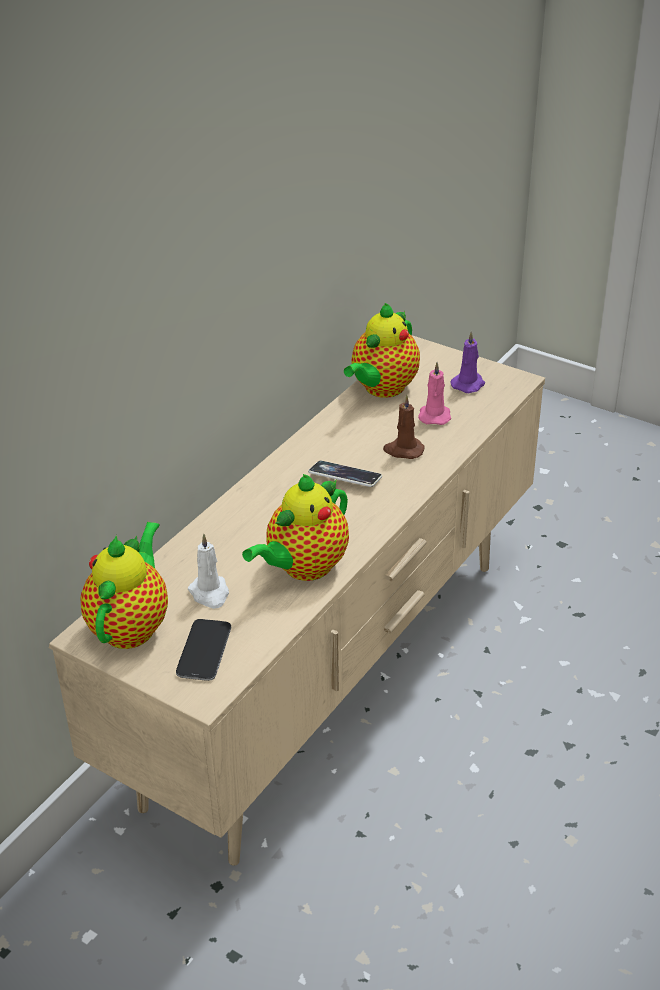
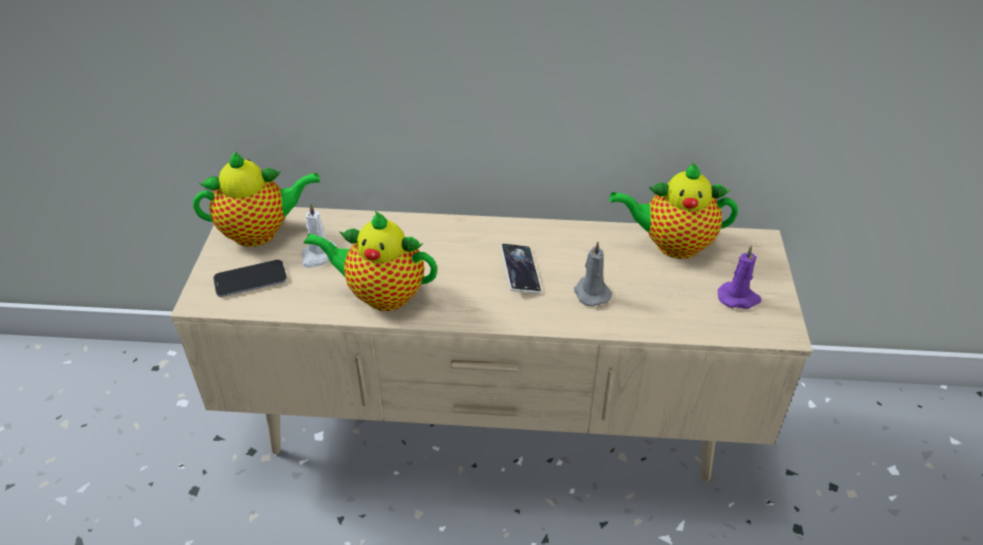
camera: 60 degrees right, 5 degrees up
brown candle [383,394,425,459] -> grey candle [574,241,612,307]
pink candle [418,362,451,425] -> none

